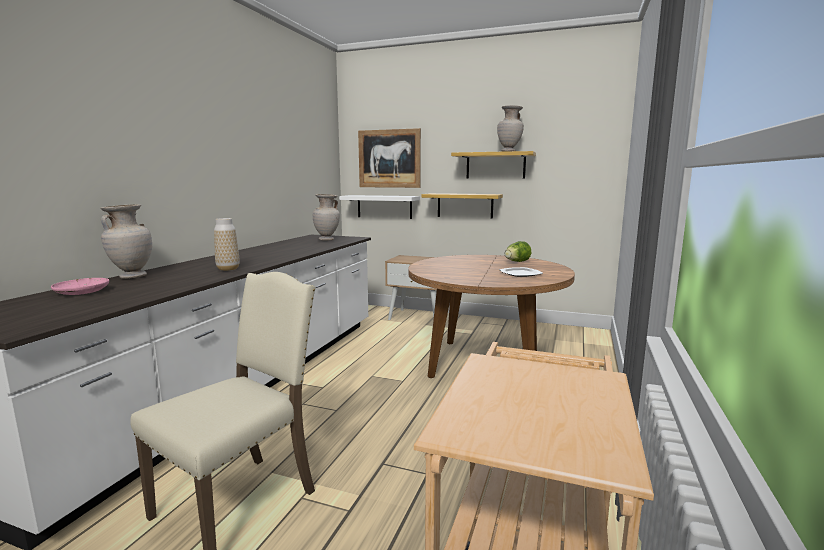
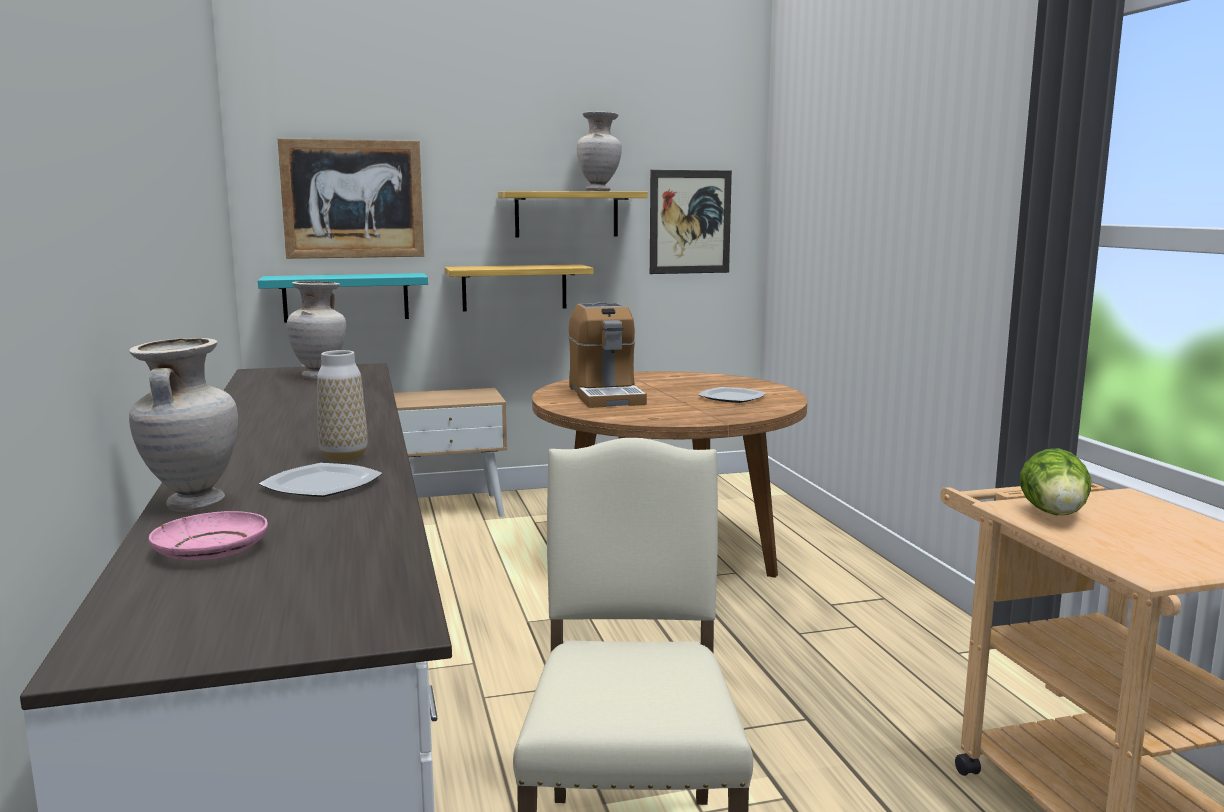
camera: 35 degrees left, 0 degrees up
white shelf [339,195,420,219] -> turquoise shelf [258,273,428,323]
lettuce [505,241,531,262] -> lettuce moved to [1020,449,1091,515]
none -> plate [259,463,382,497]
none -> coffee machine [568,302,647,408]
none -> picture [650,170,732,274]

